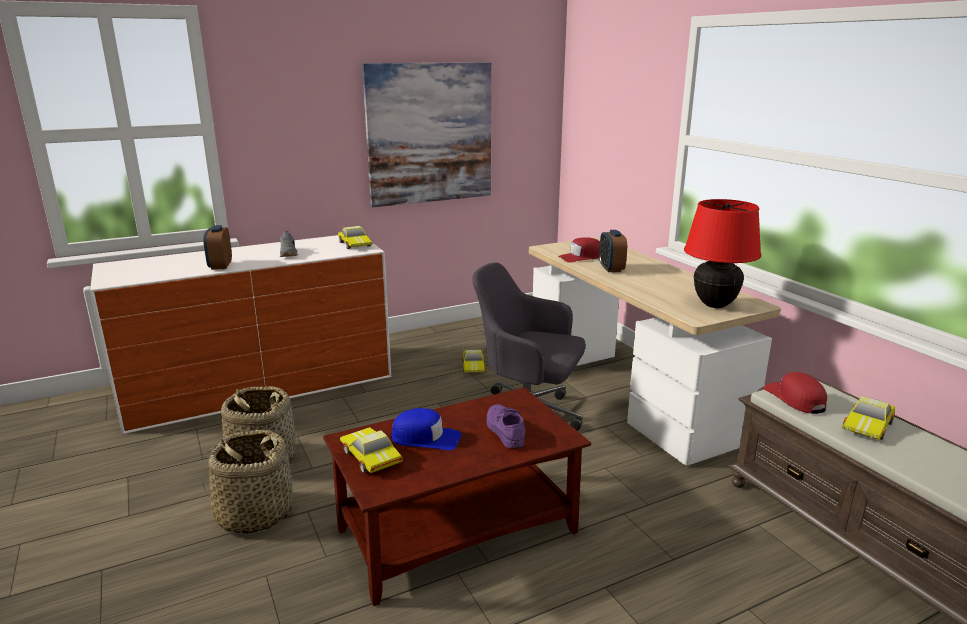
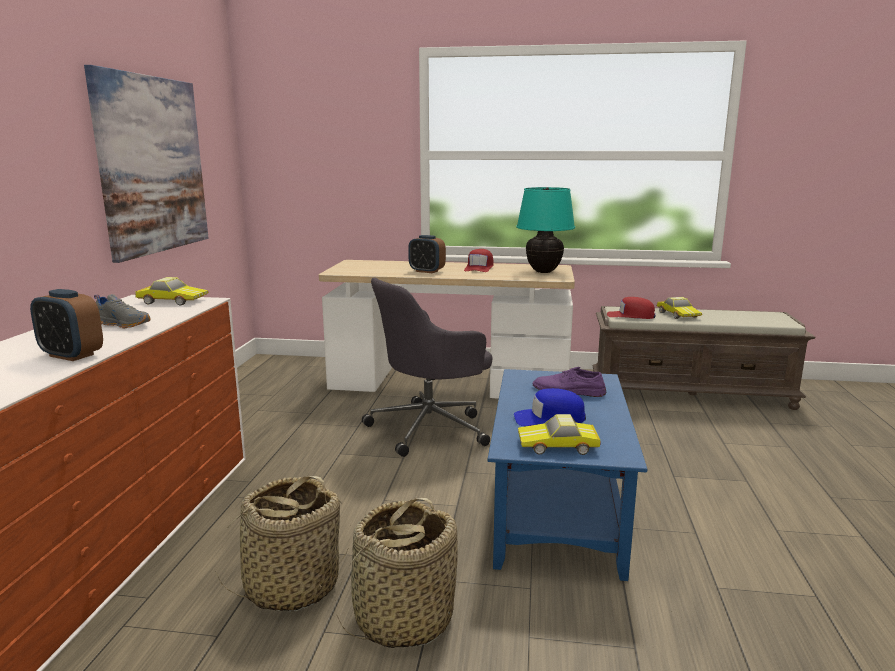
camera: 55 degrees left, 5 degrees down
brown coffee table [323,387,591,606] -> blue coffee table [488,369,648,581]
blue cap [391,408,461,450] -> blue cap turned 135 degrees counterclockwise [514,388,586,426]
toy car [462,349,485,373] -> none
red cap [558,237,600,263] -> red cap moved to [464,249,494,272]
red table lamp [684,199,761,308] -> turquoise table lamp [516,187,575,273]

